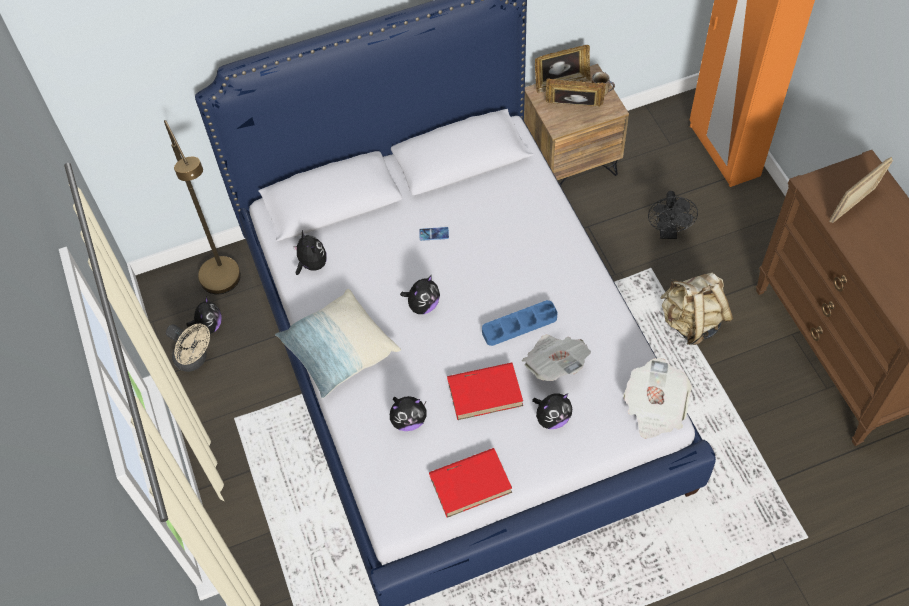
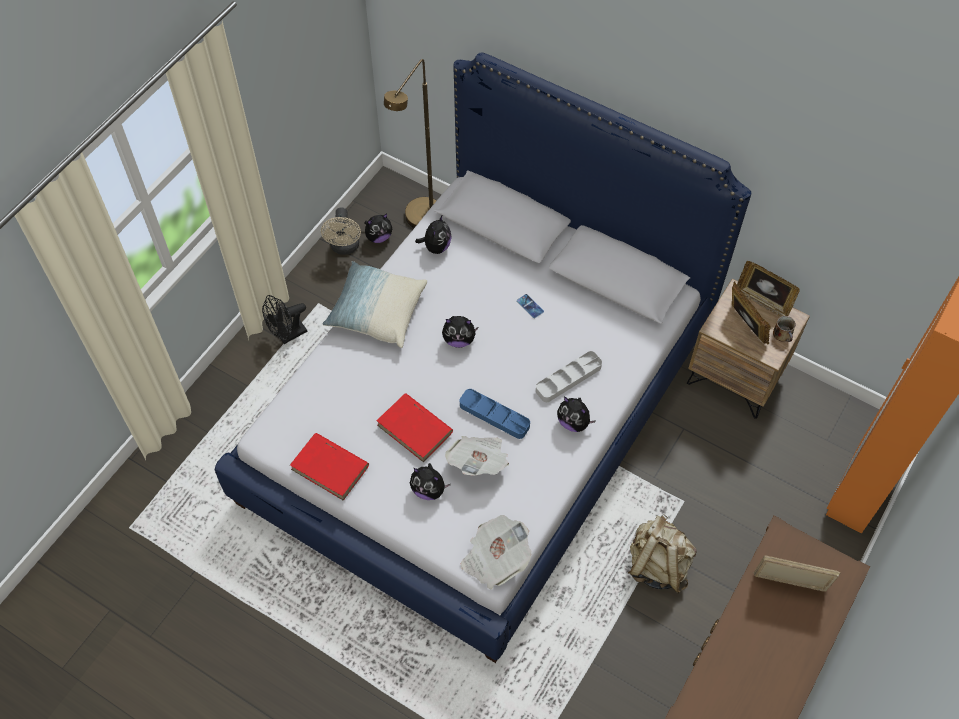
camera: 50 degrees right, 0 degrees up
plush toy [390,396,427,431] -> plush toy moved to [557,397,596,432]
black fan [648,191,698,239] -> black fan moved to [262,295,307,344]
none -> grey tray [536,351,602,402]

